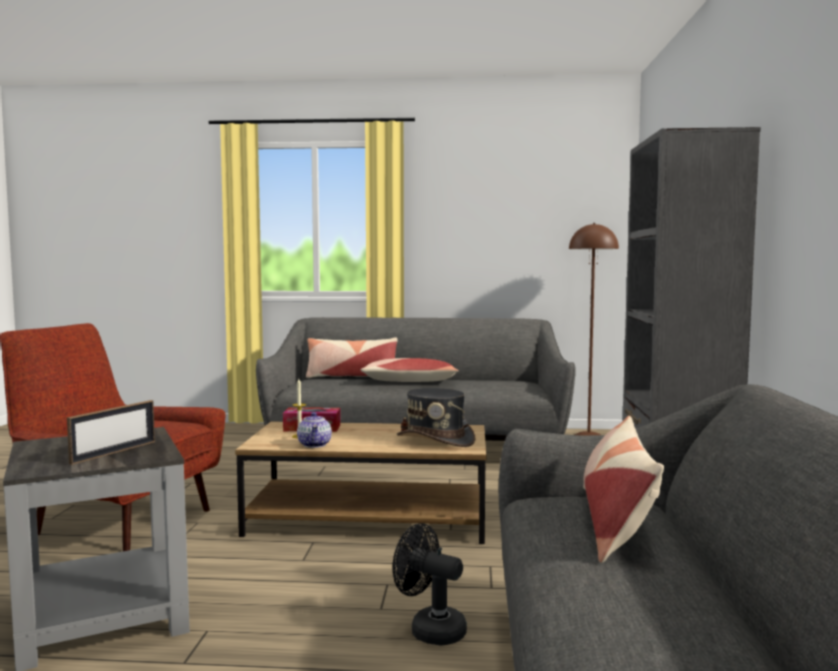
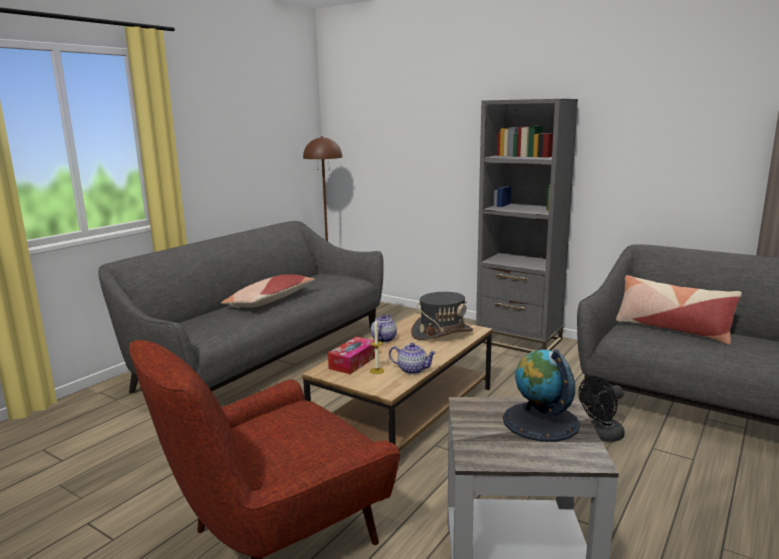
camera: 60 degrees left, 10 degrees up
picture frame [67,400,155,465] -> globe [503,349,580,442]
pillow [306,338,397,378] -> none
none -> teapot [371,315,397,342]

